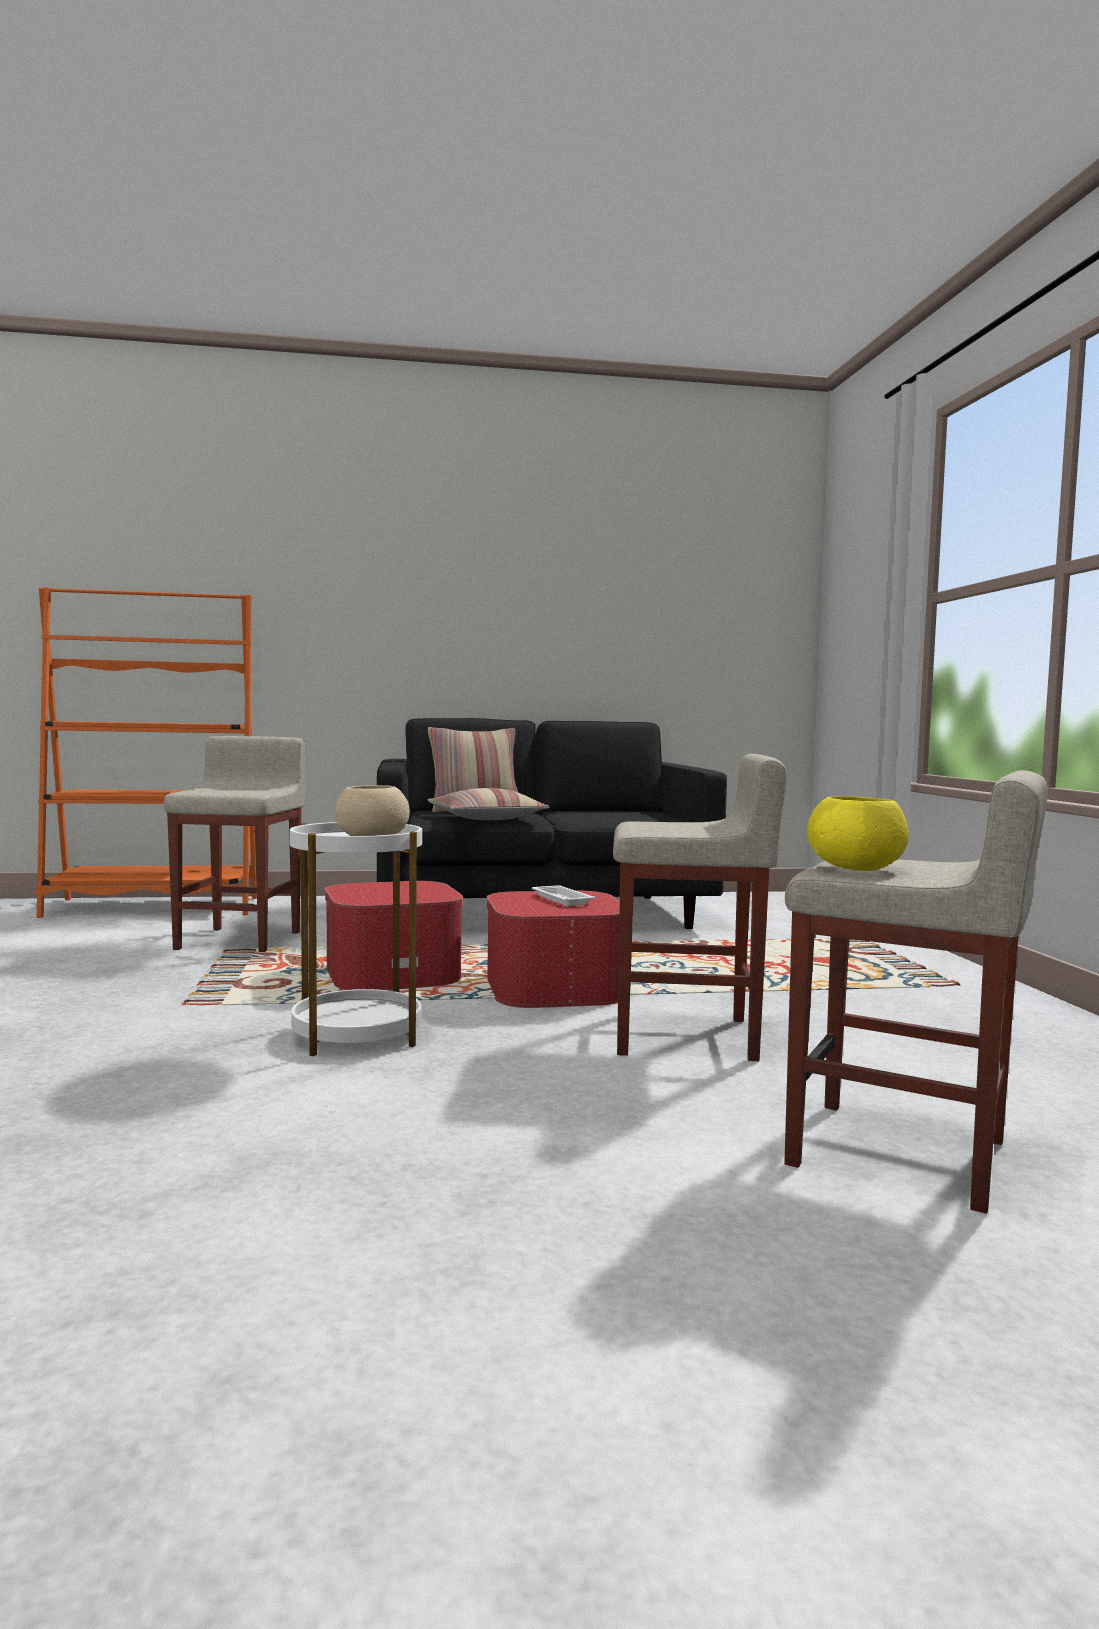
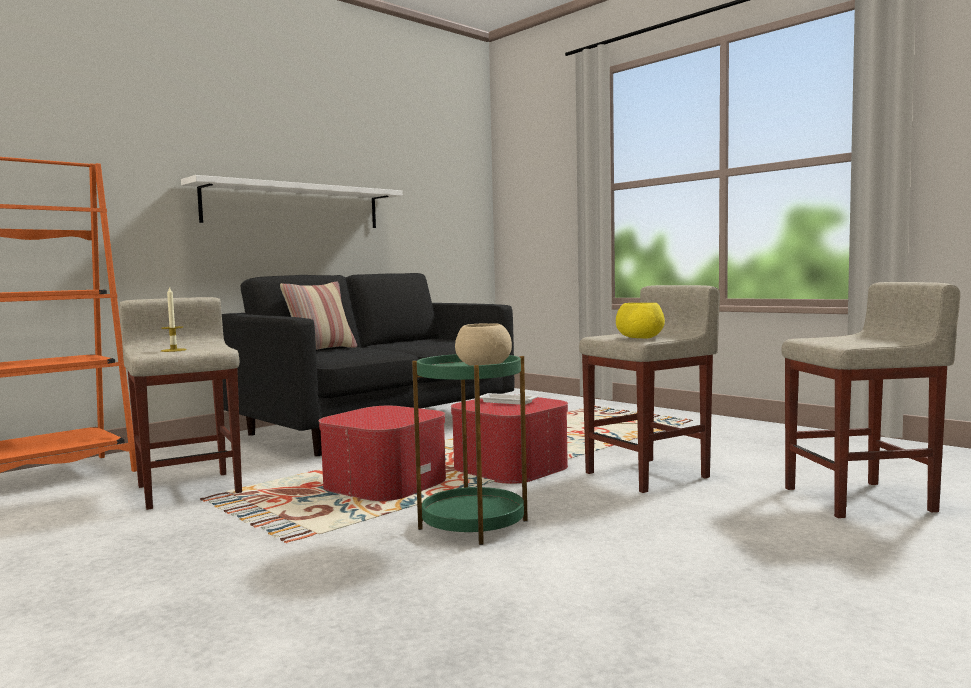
camera: 35 degrees left, 0 degrees up
white side table [290,822,422,1056] -> green side table [412,354,528,545]
pillow [427,788,549,820] -> none
yellow bowl [807,796,909,871] -> yellow bowl moved to [616,303,665,338]
none -> candle [161,286,187,352]
none -> white shelf [181,175,403,228]

